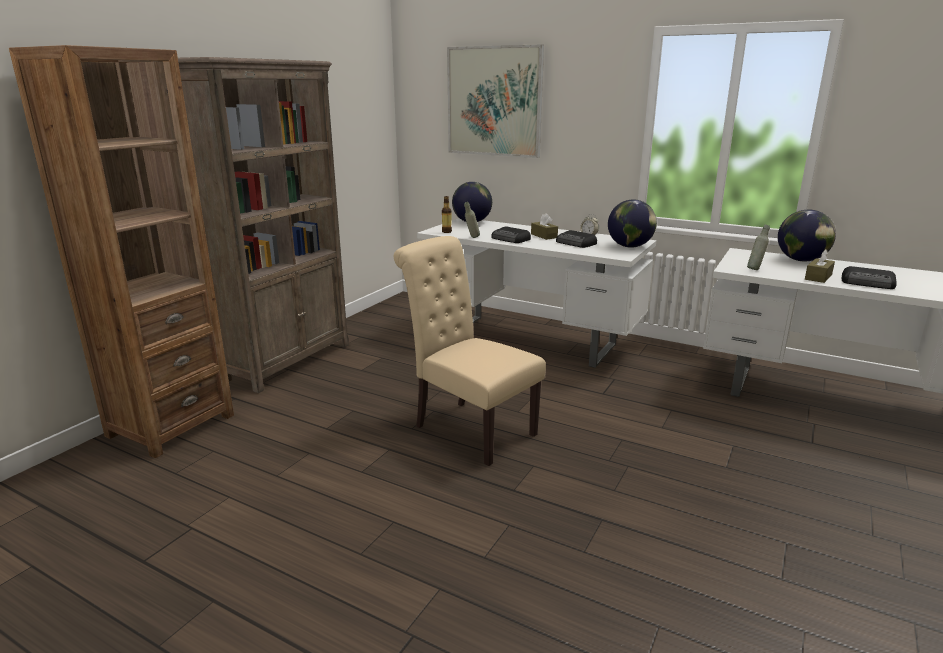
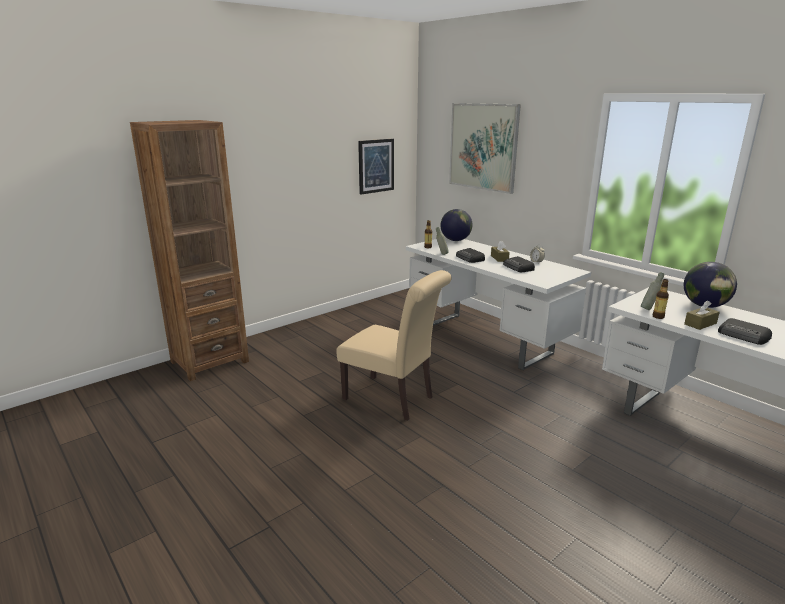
camera: 20 degrees right, 0 degrees up
brown bookcase [178,57,349,393] -> none
beige chair [394,236,546,466] -> beige chair turned 150 degrees clockwise [337,270,452,421]
globe [608,199,657,248] -> none
none -> picture [358,139,394,194]
none -> bottle [653,279,669,319]

